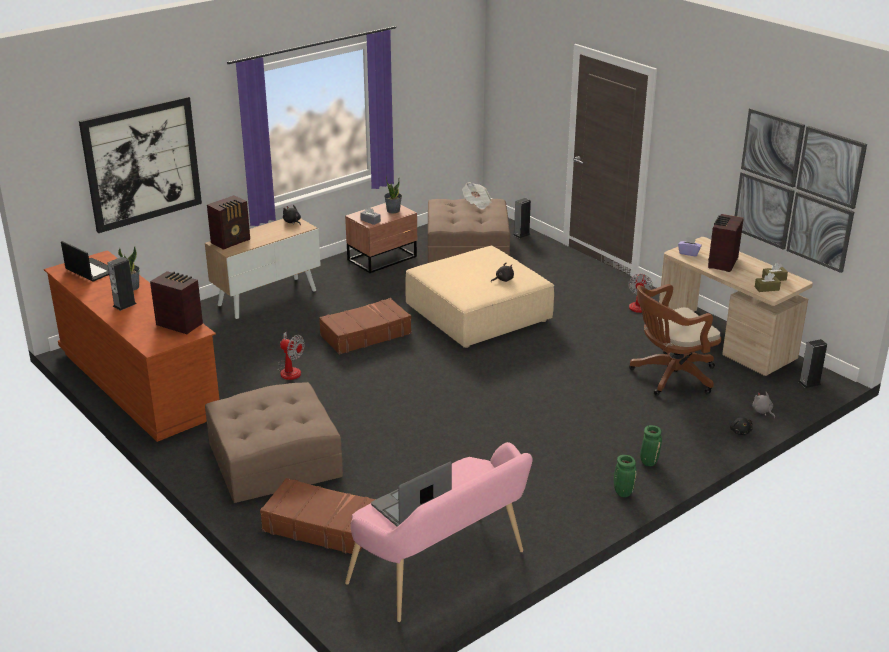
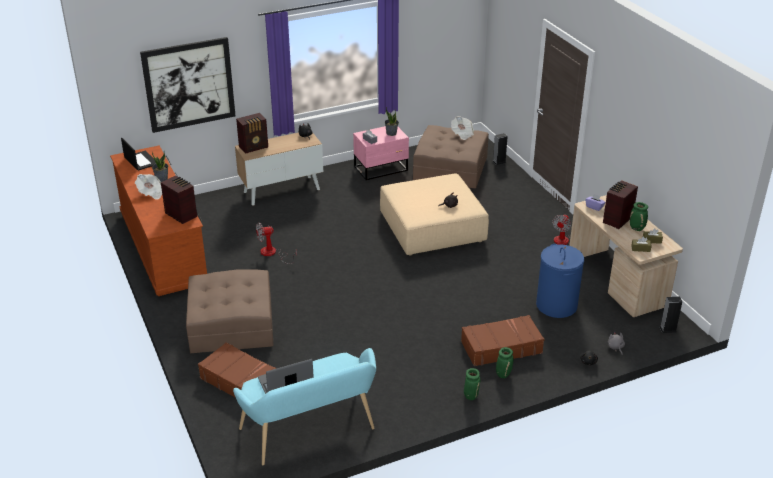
camera: 15 degrees right, 5 degrees up
speaker [107,257,137,311] -> newspaper [135,174,162,200]
fan [278,332,305,380] -> fan turned 120 degrees clockwise [256,223,297,264]
brown suitcase [319,298,412,354] -> brown suitcase moved to [461,315,544,366]
brown nightstand [345,203,417,273] -> pink nightstand [353,126,409,180]
pink bench [345,442,533,622] -> turquoise bench [233,348,376,465]
brown office chair [629,284,721,396] -> blue laundry basket [536,244,584,318]
picture [735,108,867,273] -> none
none -> green vase [630,202,648,231]

